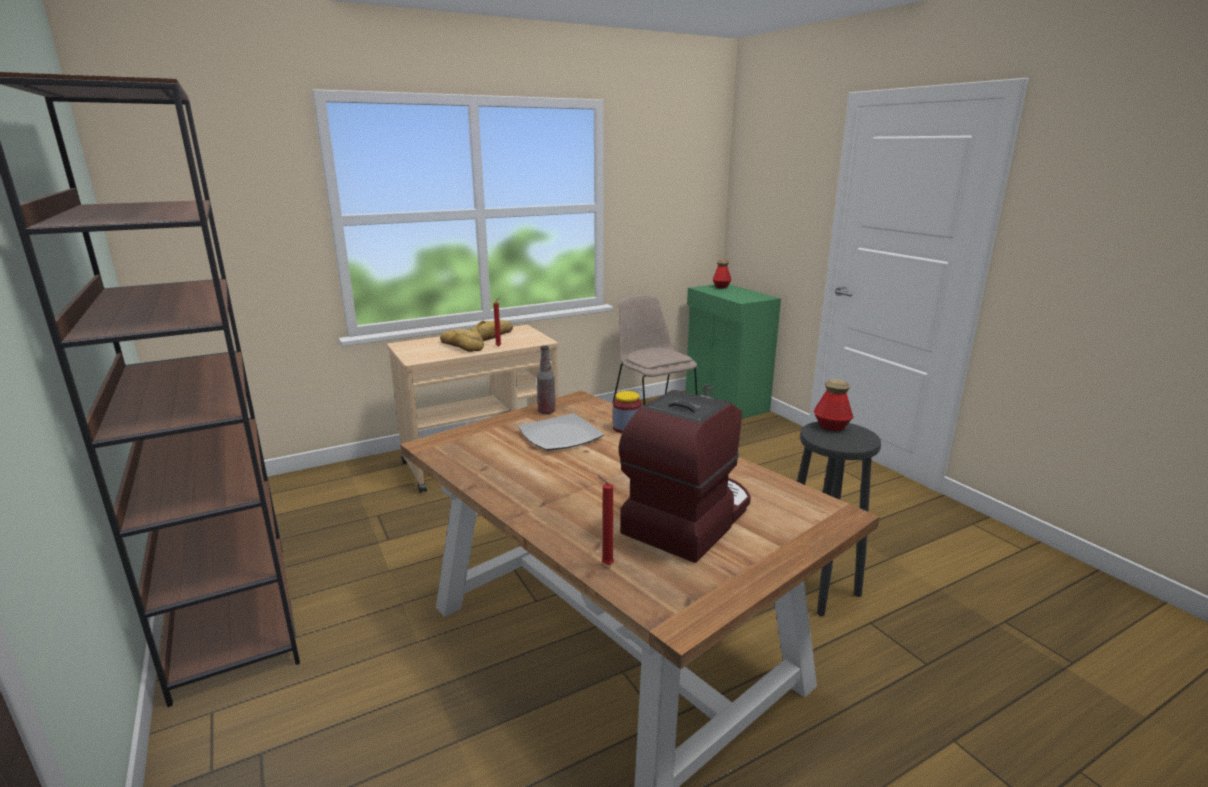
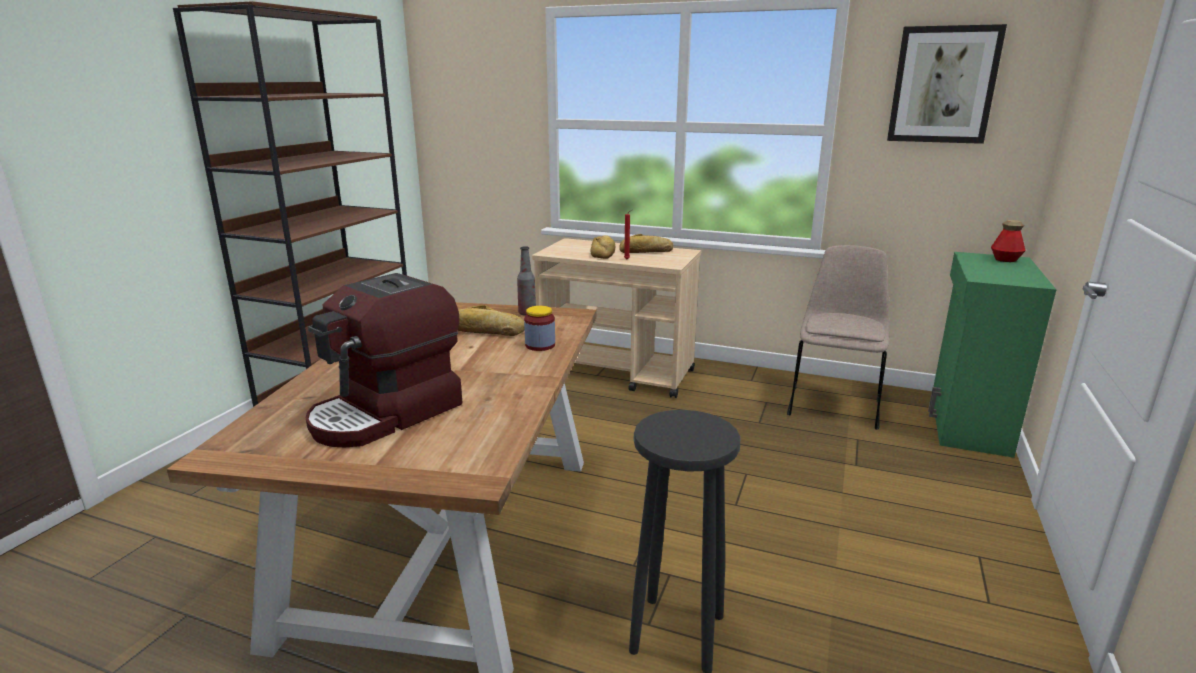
camera: 50 degrees right, 0 degrees up
plate [518,413,604,451] -> bread [458,305,525,336]
red candle [597,475,614,565] -> none
coffee machine [619,390,751,563] -> coffee machine turned 135 degrees clockwise [306,273,462,447]
bottle [814,379,853,431] -> none
none -> picture [887,24,1007,144]

